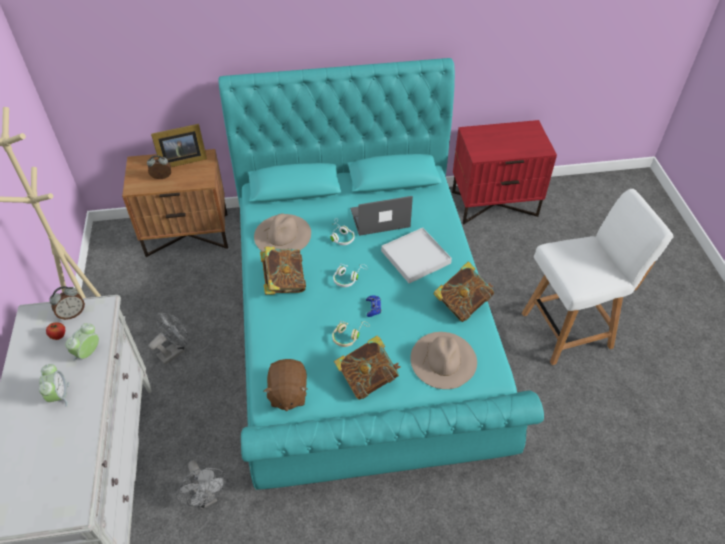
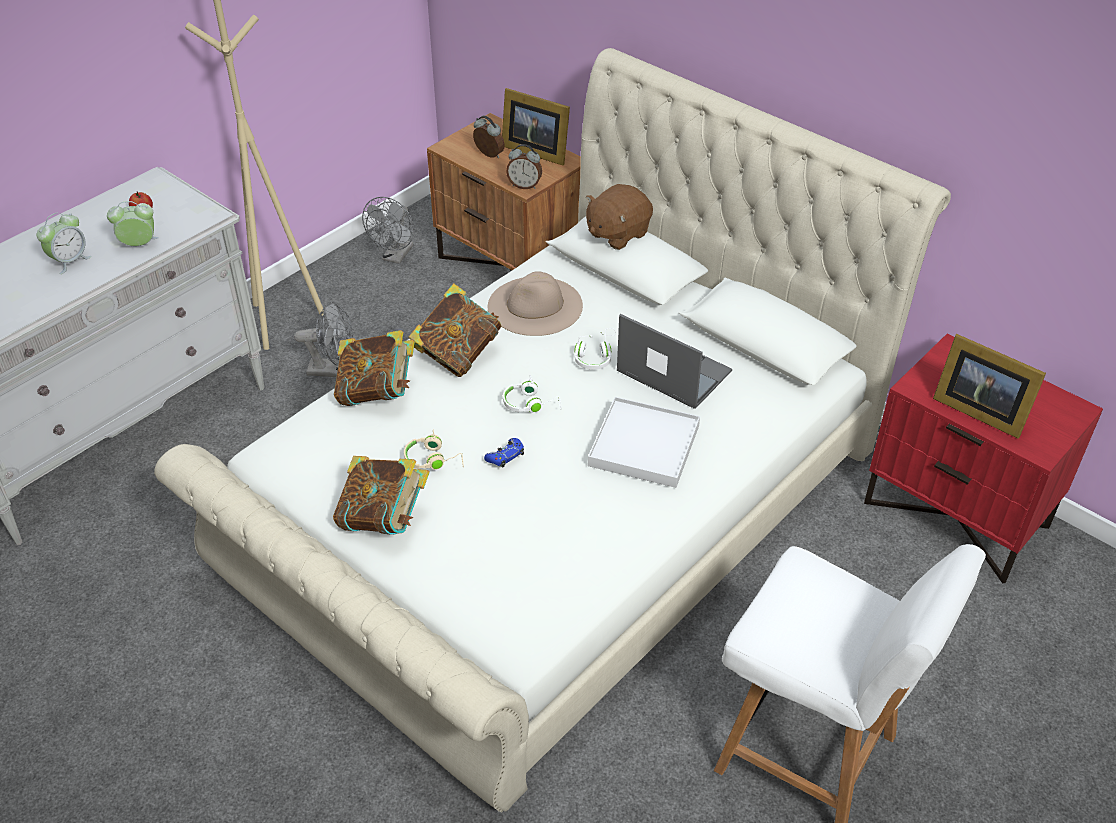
camera: 50 degrees right, 5 degrees down
alarm clock [49,286,85,320] -> alarm clock moved to [506,144,542,189]
grey fan [176,461,226,509] -> grey fan moved to [362,197,414,264]
turquoise bed [218,58,544,490] -> beige bed [154,48,951,813]
brown plush toy [264,359,308,411] -> brown plush toy moved to [586,184,653,250]
beige hat [410,332,477,389] -> none
book [433,261,494,322] -> book moved to [334,330,415,406]
none -> picture frame [933,334,1046,439]

